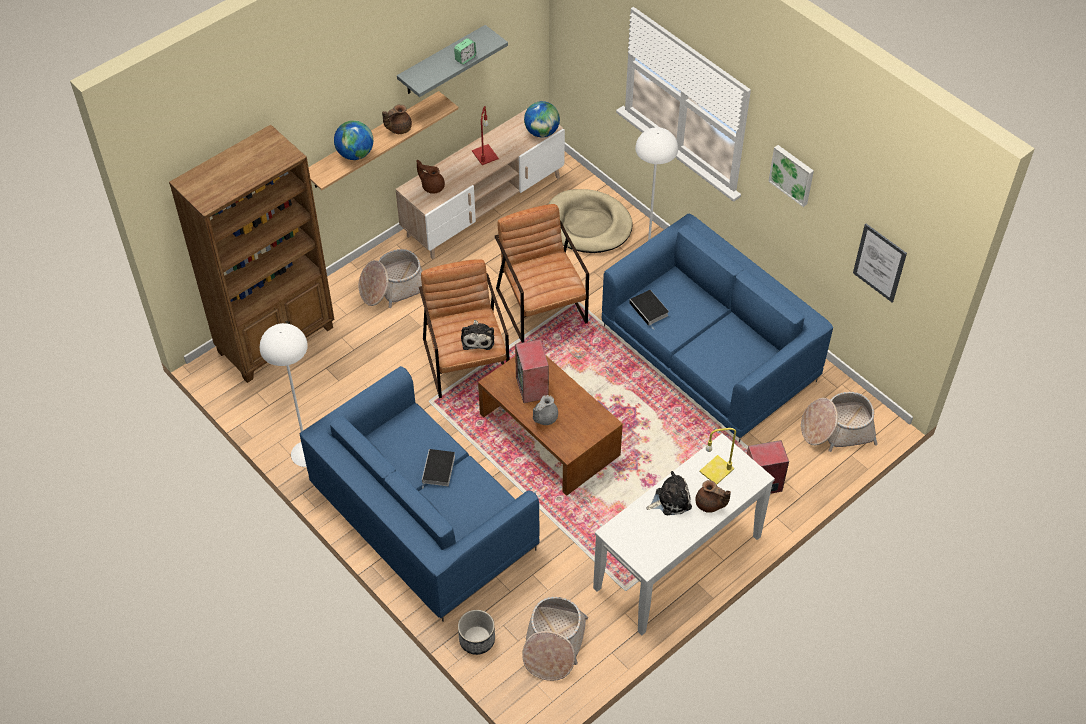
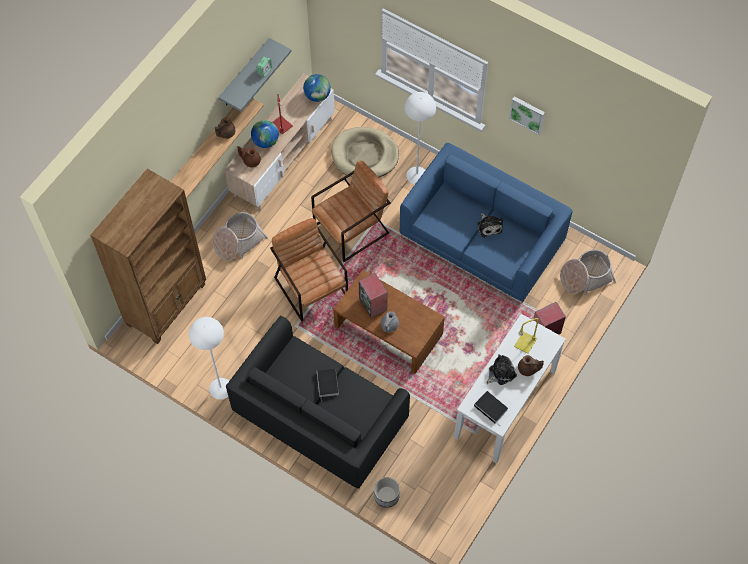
camera: 15 degrees left, 10 degrees up
blue sofa [300,366,539,622] -> black sofa [226,316,410,489]
globe [334,120,373,160] -> globe moved to [251,120,279,148]
plush toy [461,320,494,350] -> plush toy moved to [477,213,503,238]
brown armchair [495,204,589,343] -> brown armchair turned 90 degrees clockwise [311,160,391,262]
basket [522,597,588,681] -> none
book [629,290,669,330] -> book moved to [474,391,508,424]
picture [853,224,907,302] -> none

